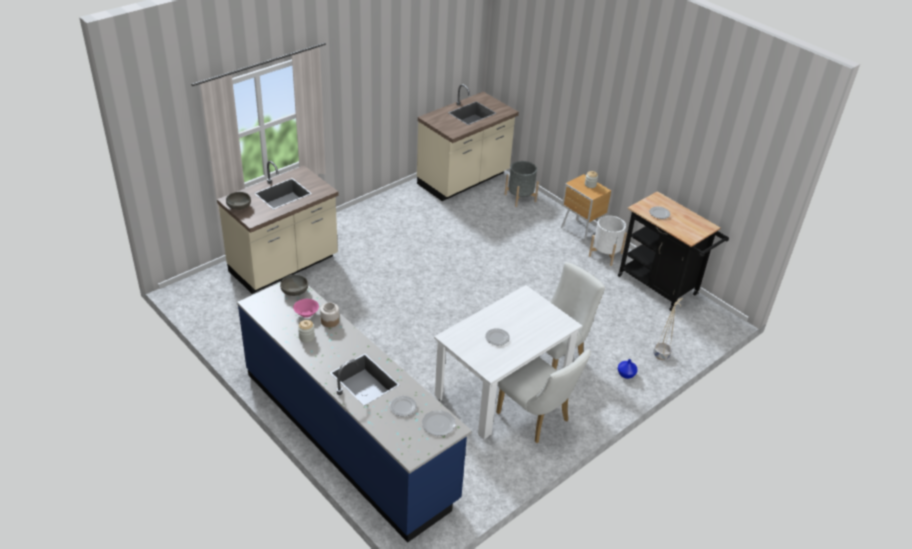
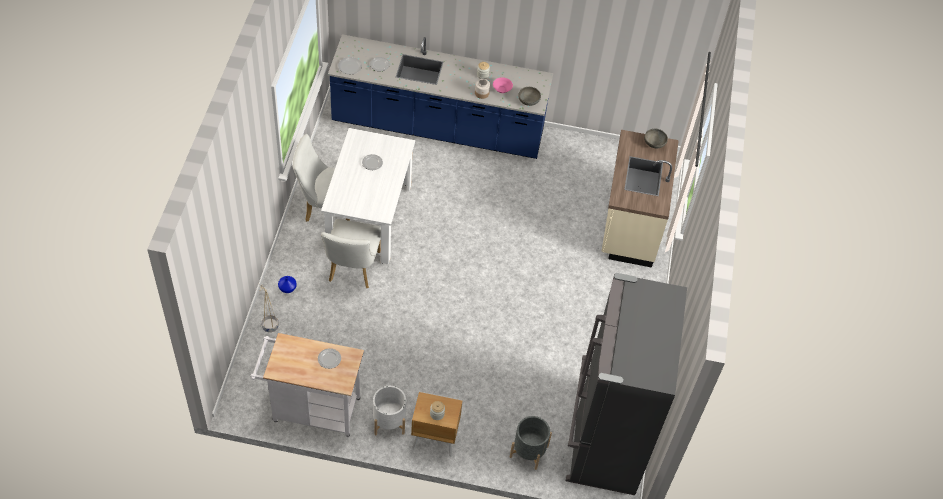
camera: 140 degrees right, 15 degrees up
beige counter [417,84,519,201] -> grey fridge [566,273,687,495]
black cart [618,191,729,311] -> white cart [250,333,364,438]

